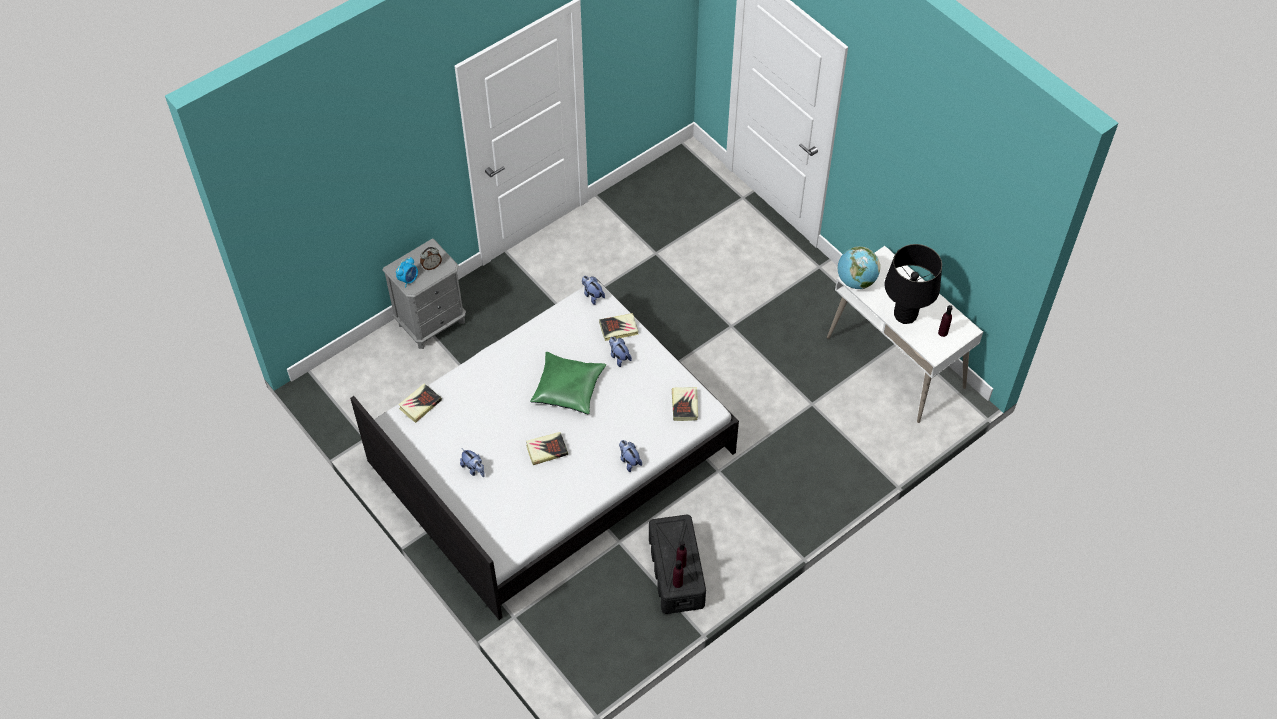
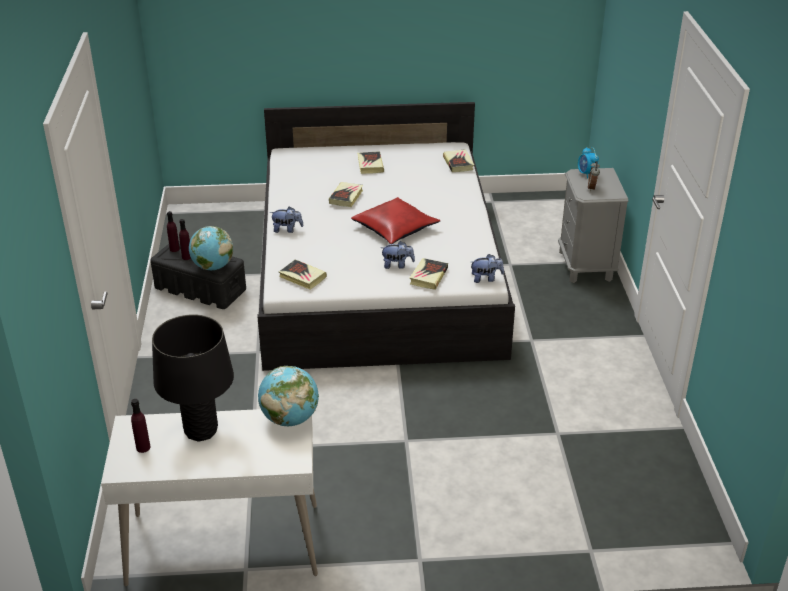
camera: 125 degrees right, 20 degrees down
plush toy [460,449,485,477] -> book [357,151,384,174]
green pillow [530,352,606,414] -> red pillow [351,197,441,244]
none -> globe [189,226,233,270]

